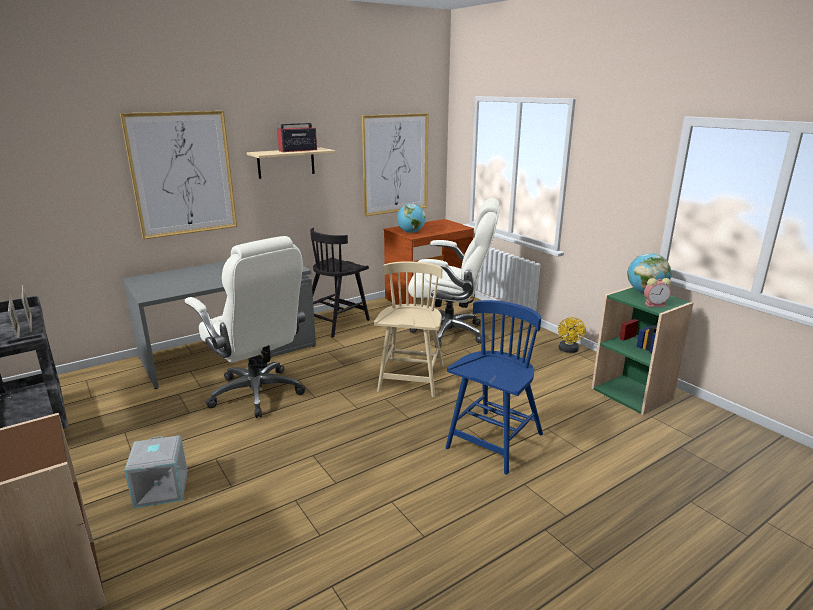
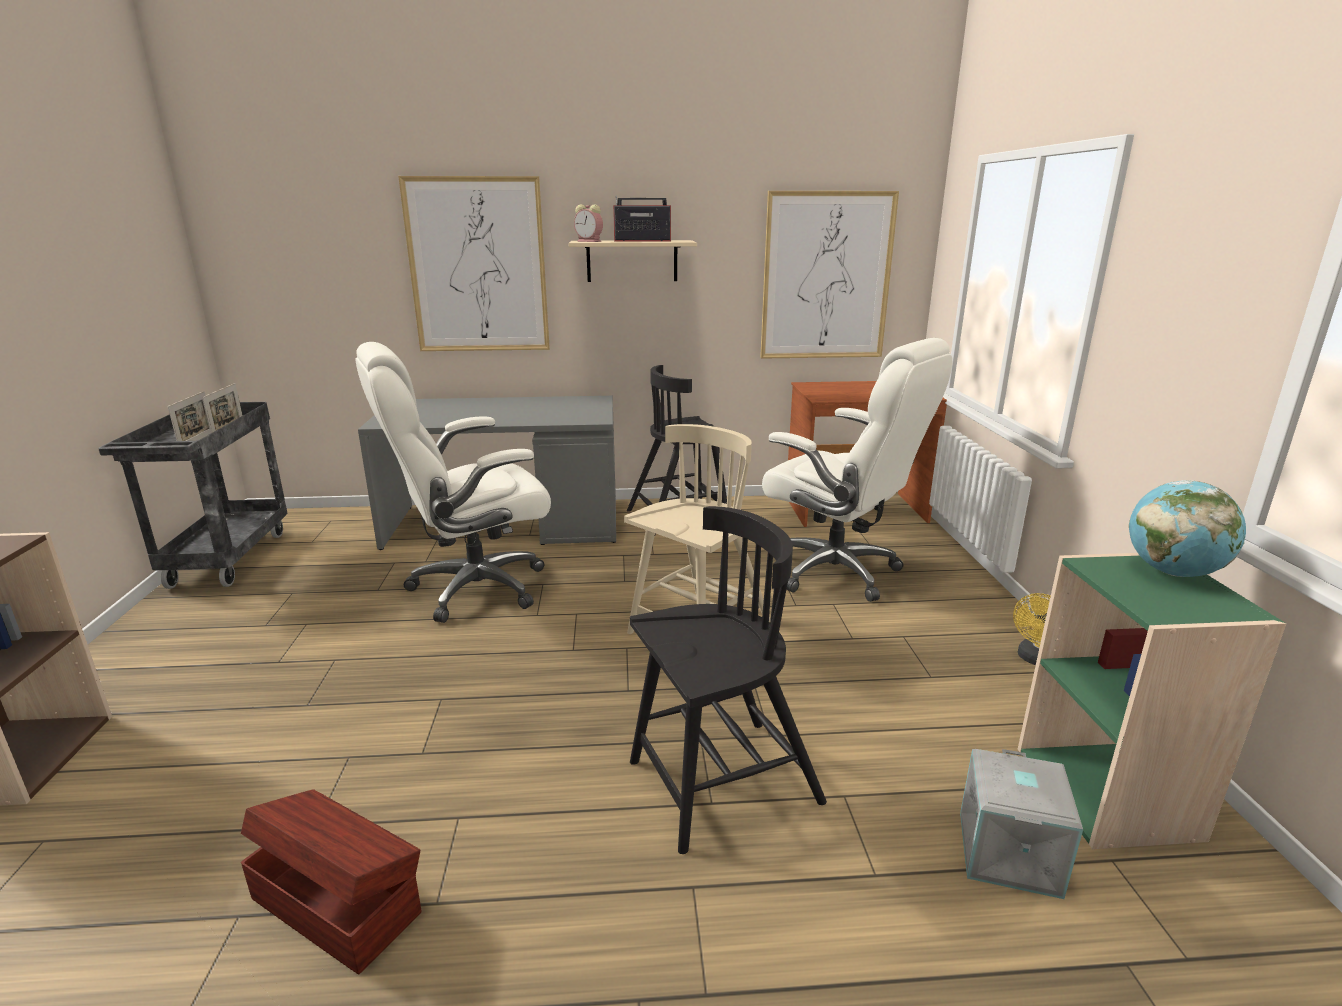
camera: 30 degrees right, 0 degrees up
grey storage box [124,435,188,509] -> grey storage box moved to [960,749,1083,899]
white office chair [185,236,305,418] -> white office chair turned 75 degrees clockwise [356,342,551,623]
globe [397,204,426,233] -> none
blue chair [445,300,543,475] -> black chair [630,506,827,854]
alarm clock [644,278,671,307] -> alarm clock moved to [574,204,603,242]
none -> brown storage box [241,789,422,975]

